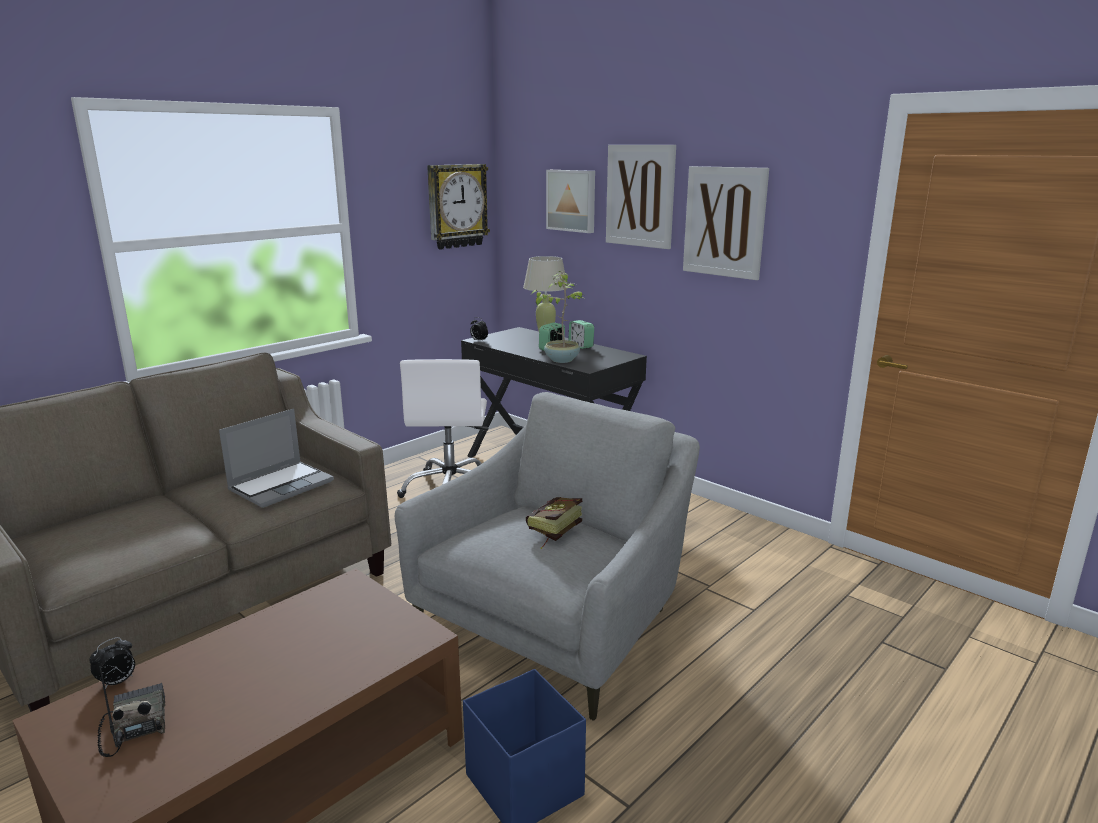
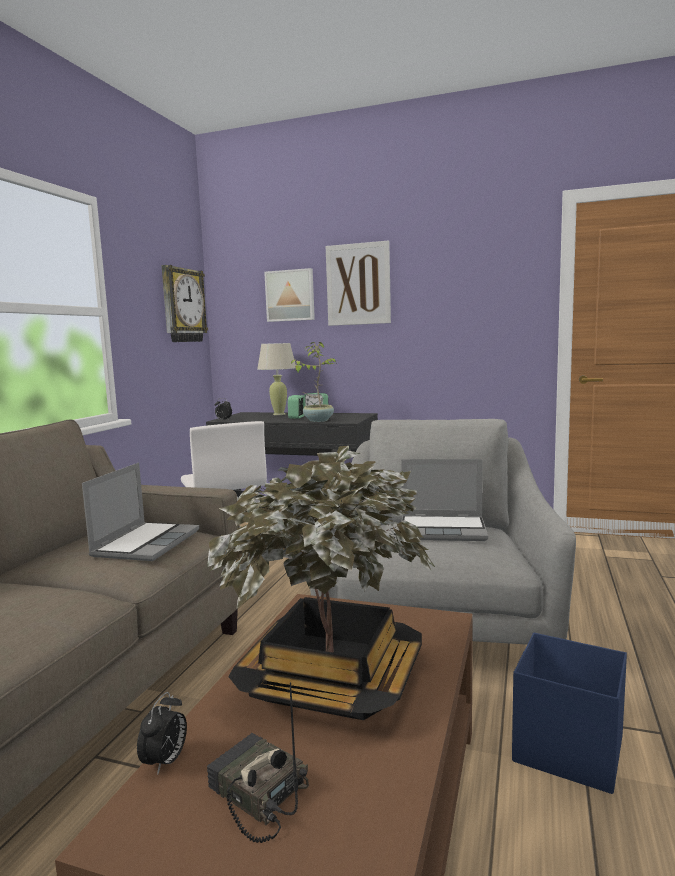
camera: 25 degrees left, 10 degrees down
book [526,497,582,549] -> laptop [401,459,488,541]
picture [683,166,769,280] -> none
none -> potted plant [207,446,436,720]

